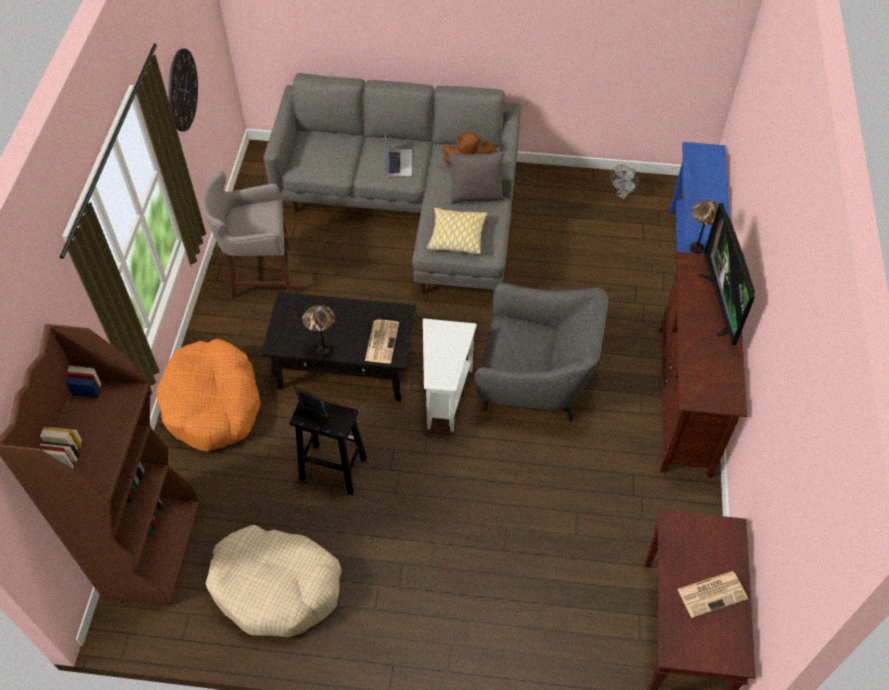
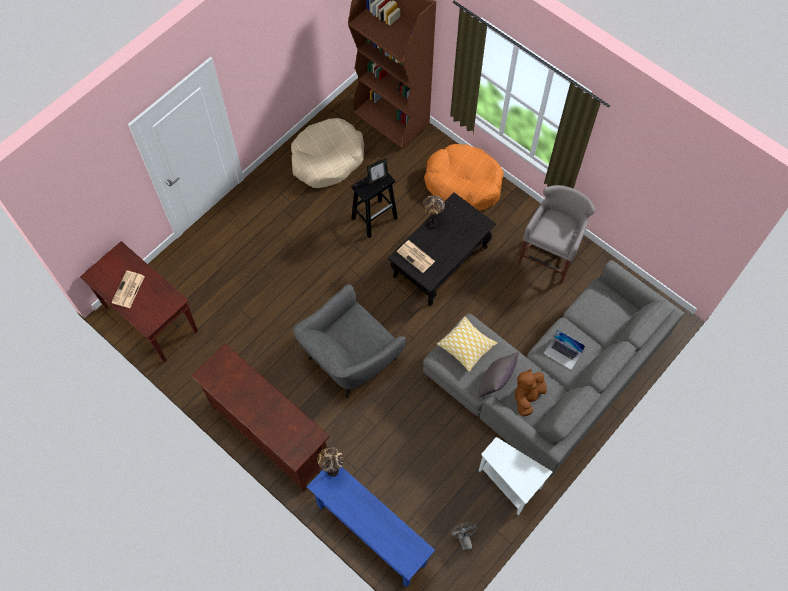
camera: 125 degrees right, 10 degrees up
wall clock [168,49,198,132] -> none
white side table [423,319,477,432] -> white side table moved to [478,437,552,515]
television [698,203,755,345] -> none

